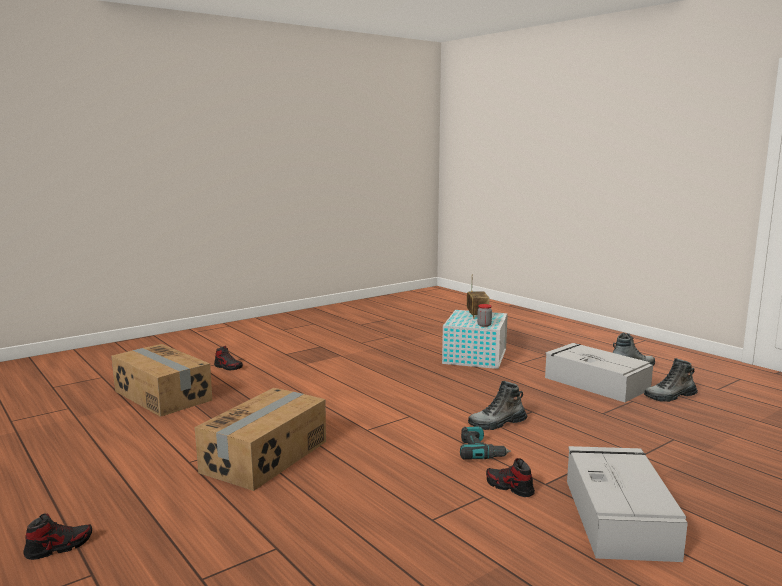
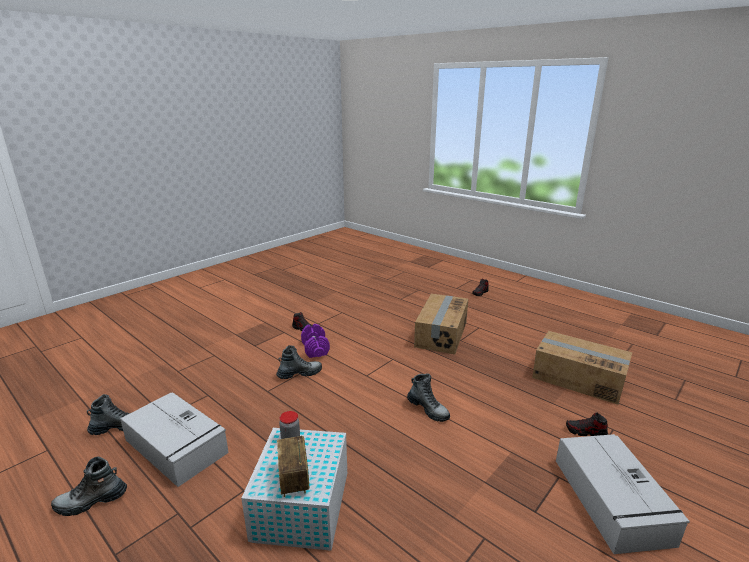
camera: 170 degrees right, 10 degrees up
power drill [460,426,511,460] -> purple dumbbell [301,324,330,358]
grey storage box [567,446,688,562] -> grey storage box moved to [556,434,690,554]
none -> boot [407,374,450,422]

